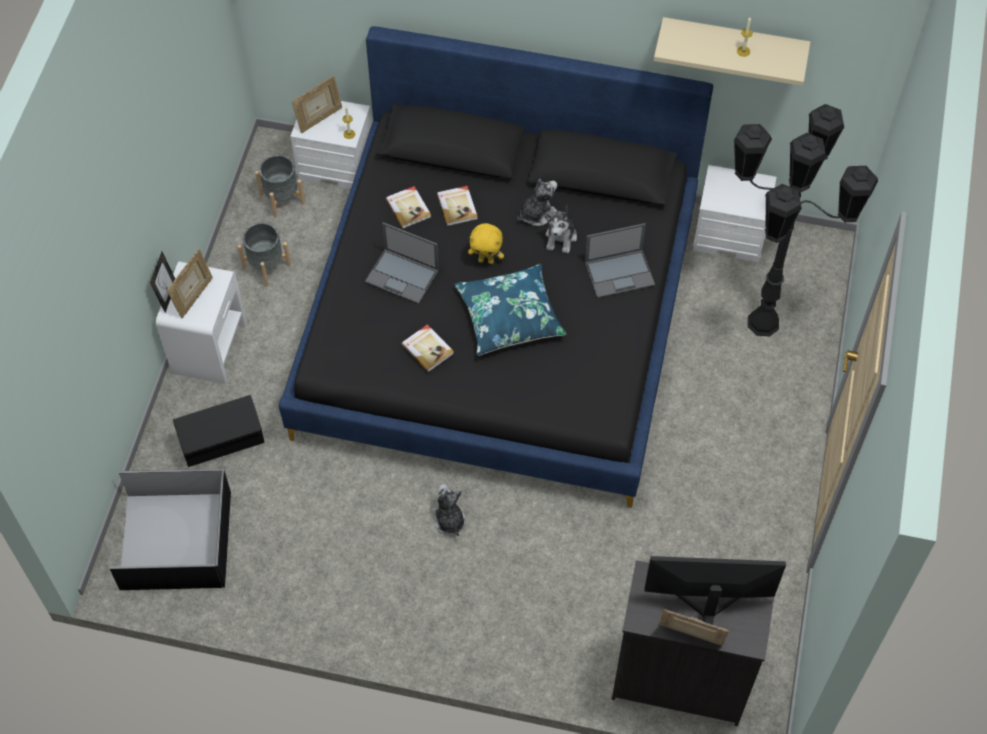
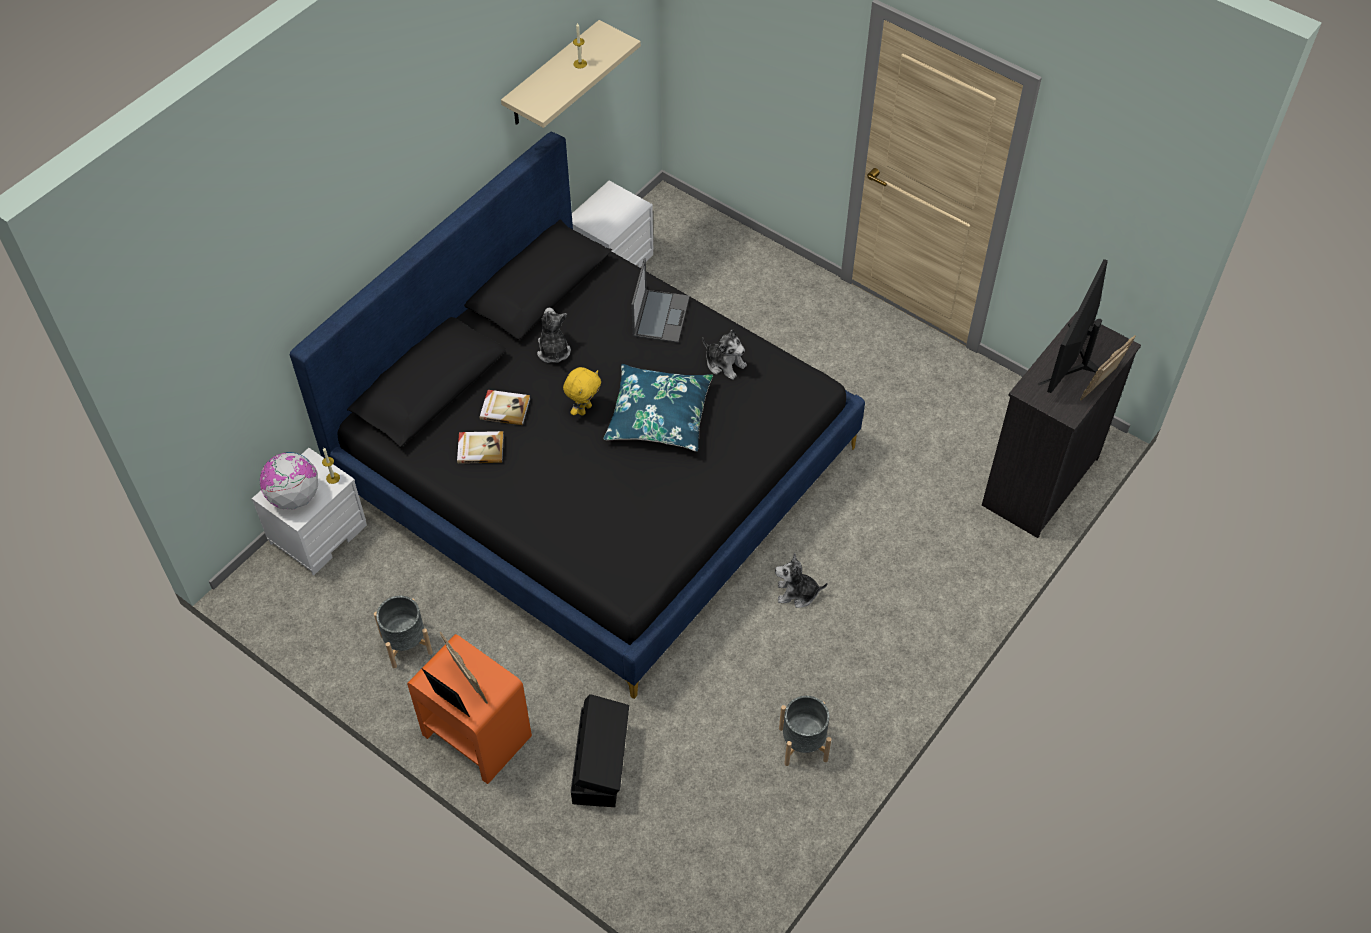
camera: 65 degrees left, 5 degrees down
black storage box [109,469,231,590] -> none
white nightstand [156,261,247,384] -> orange nightstand [407,634,532,784]
grey planter [255,155,305,218] -> grey planter moved to [779,696,831,766]
picture frame [292,75,342,133] -> globe [260,452,318,509]
laptop [365,222,439,304] -> none
book [401,324,454,372] -> none
plush toy [545,205,577,254] -> plush toy moved to [702,329,747,380]
black floor lamp [734,104,878,337] -> none

